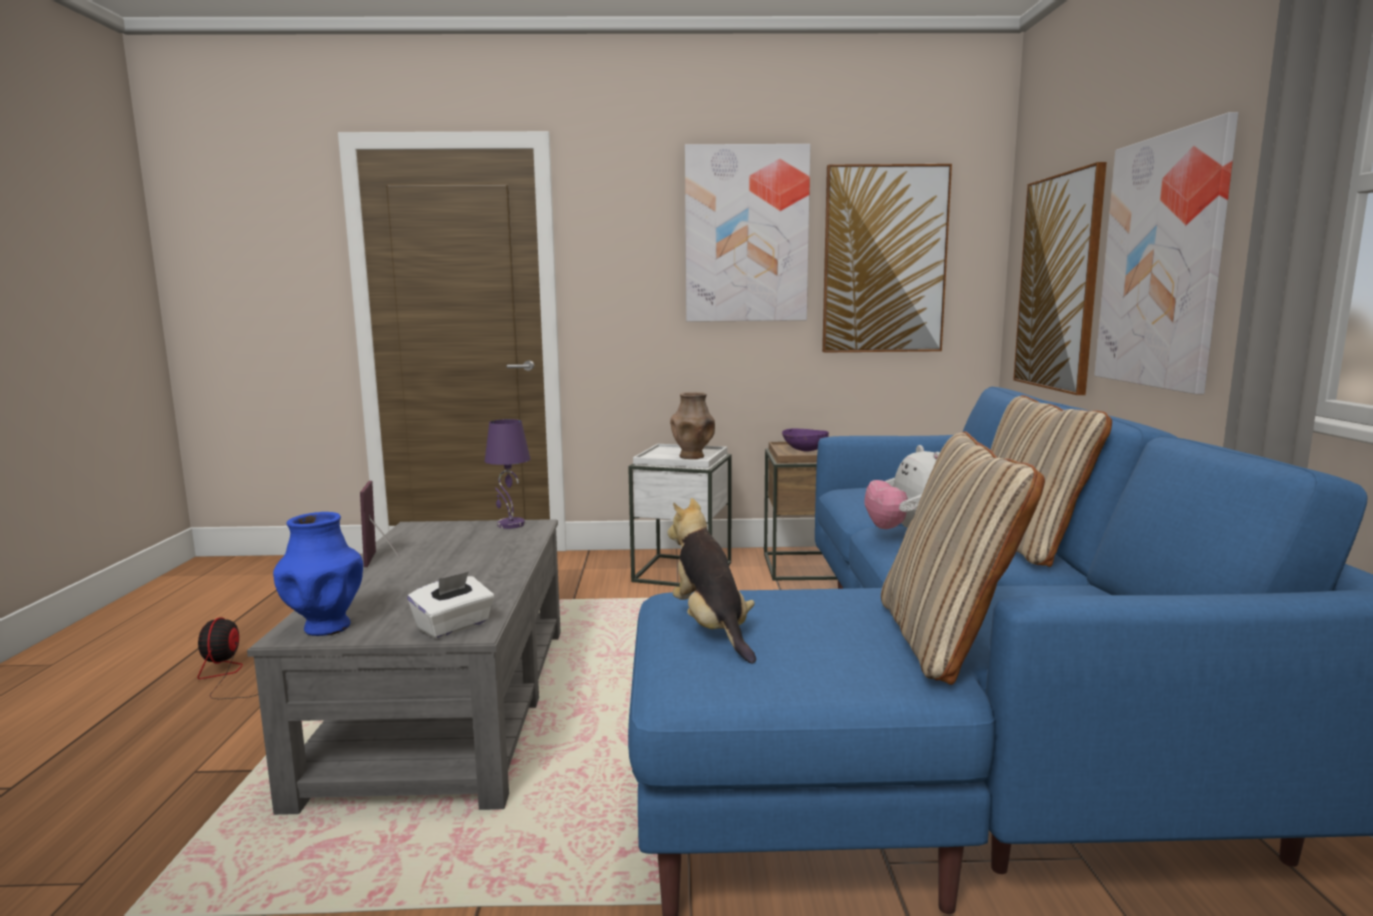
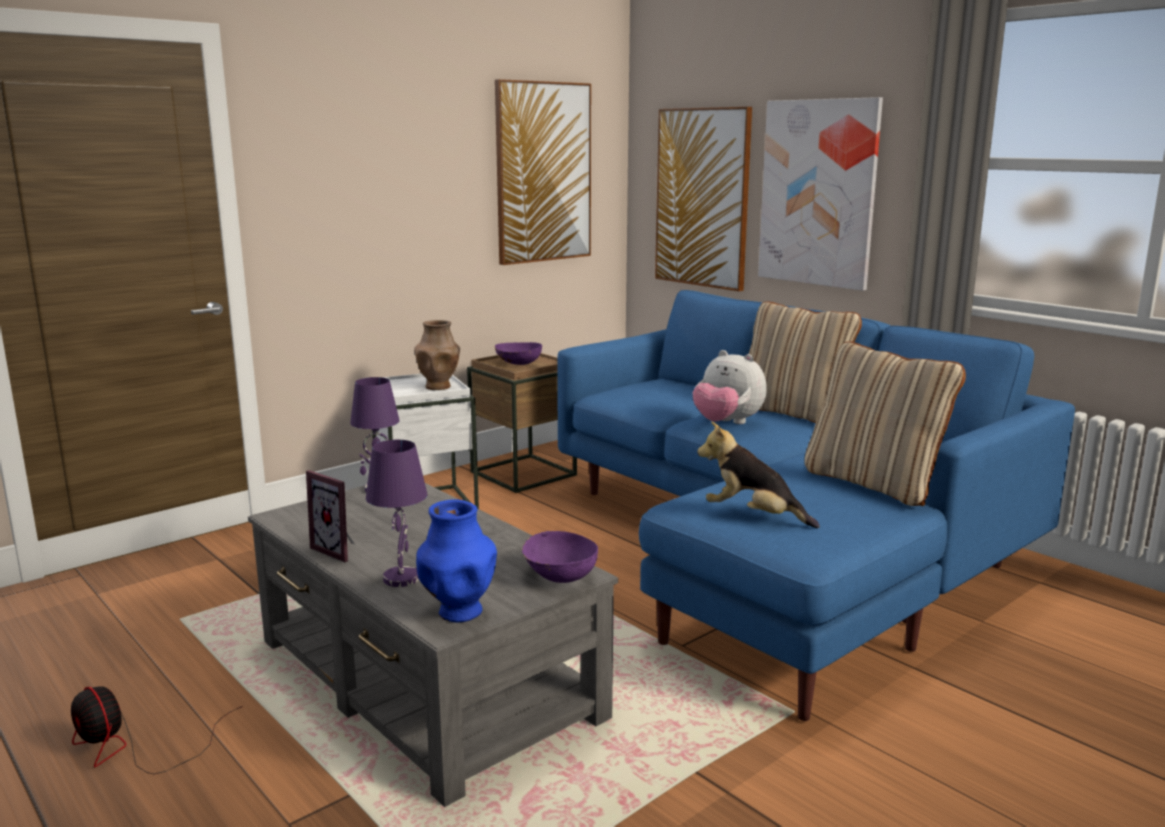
camera: 40 degrees left, 5 degrees up
white tissue box [407,571,494,639] -> purple bowl [522,531,598,583]
picture [685,144,811,322] -> none
none -> purple table lamp [366,440,427,587]

